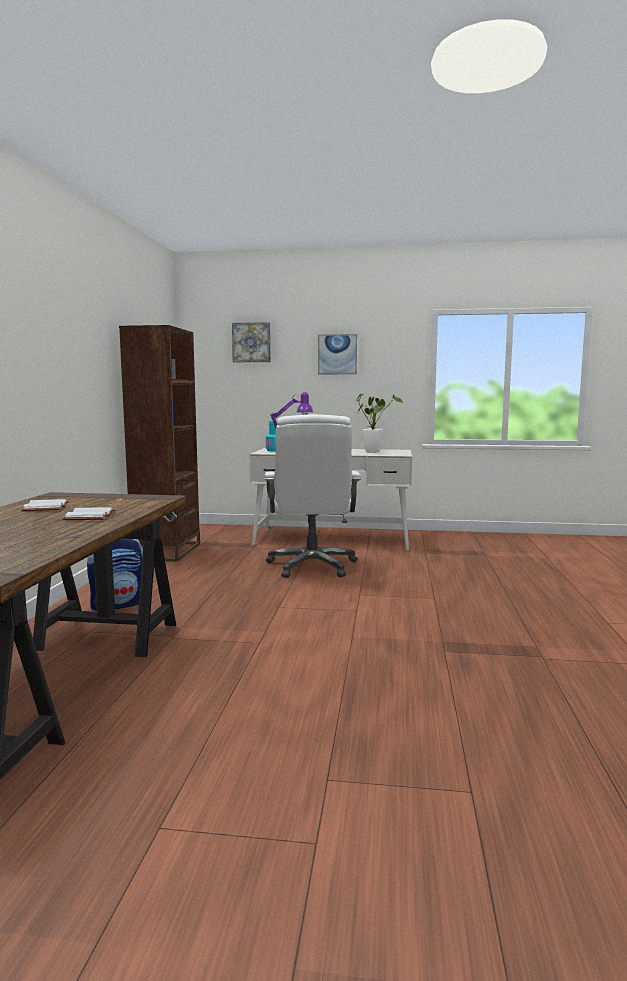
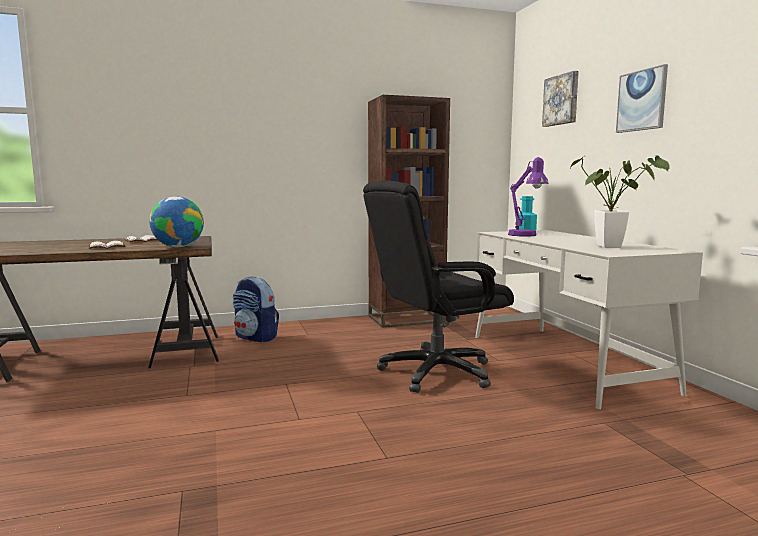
camera: 65 degrees right, 0 degrees up
white office chair [265,414,361,578] -> black office chair [363,180,514,393]
none -> globe [149,196,204,247]

